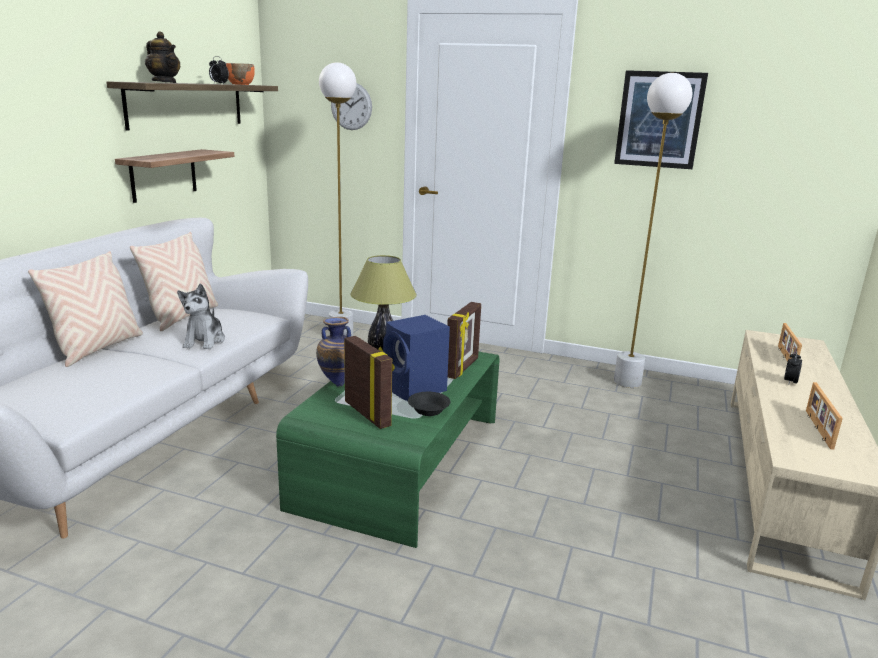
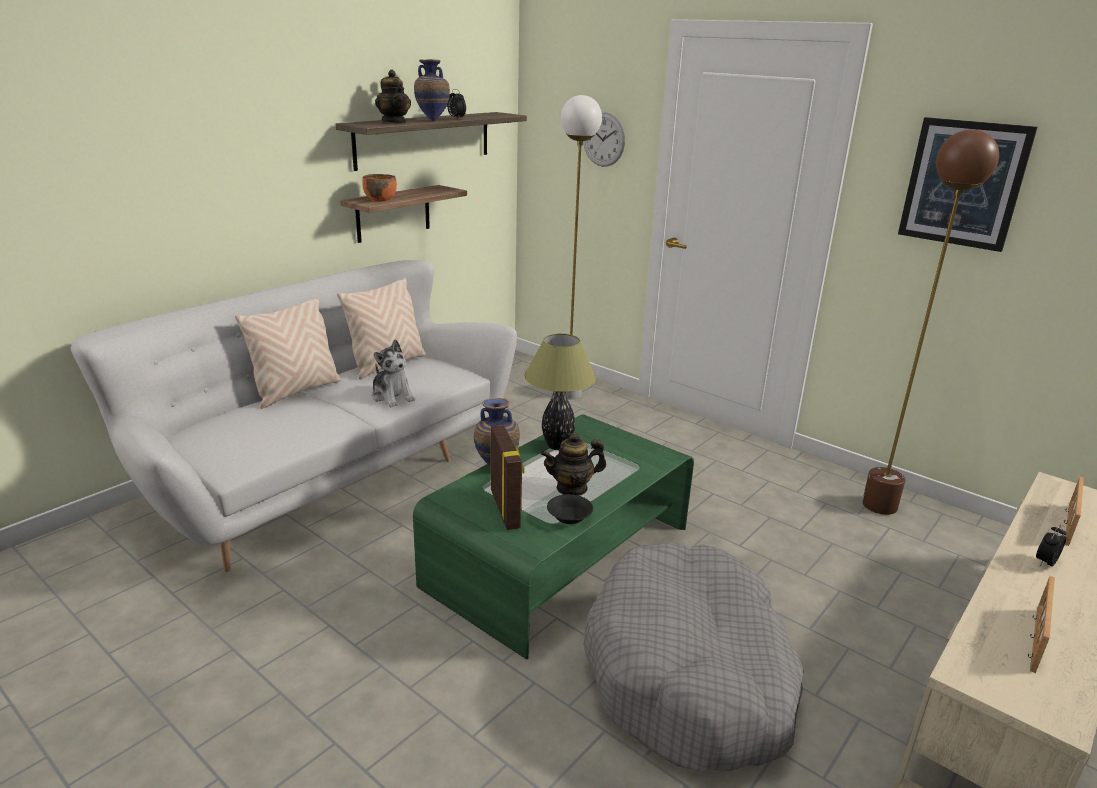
camera: 20 degrees right, 5 degrees up
plush toy [177,283,225,349] -> plush toy turned 60 degrees counterclockwise [372,339,415,407]
orange bowl [226,63,255,85] -> orange bowl moved to [362,174,397,202]
blue speaker [383,315,450,401] -> teapot [541,433,606,496]
picture frame [447,302,481,379] -> none
white floor lamp [614,73,692,388] -> brown floor lamp [862,129,999,515]
none -> vase [414,59,450,121]
none -> grey dog bed [584,542,804,771]

